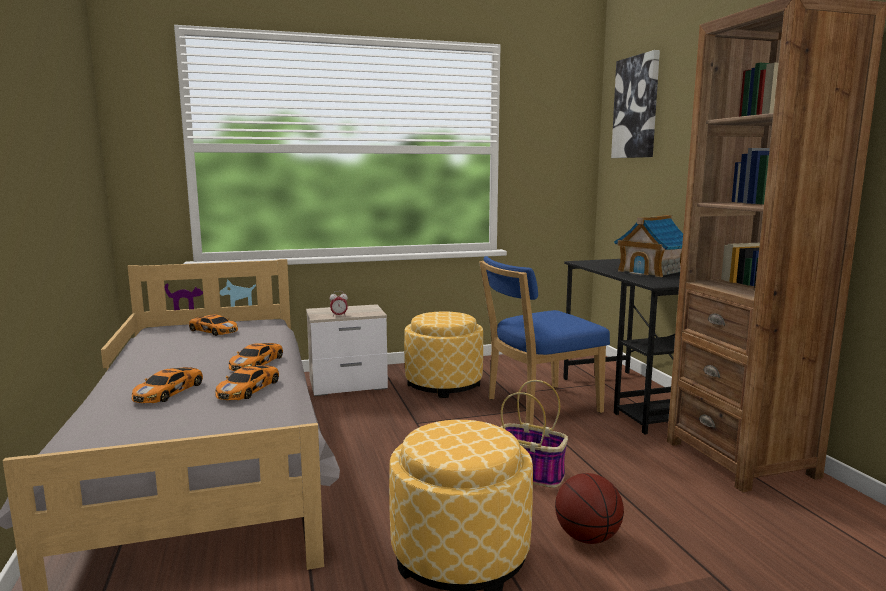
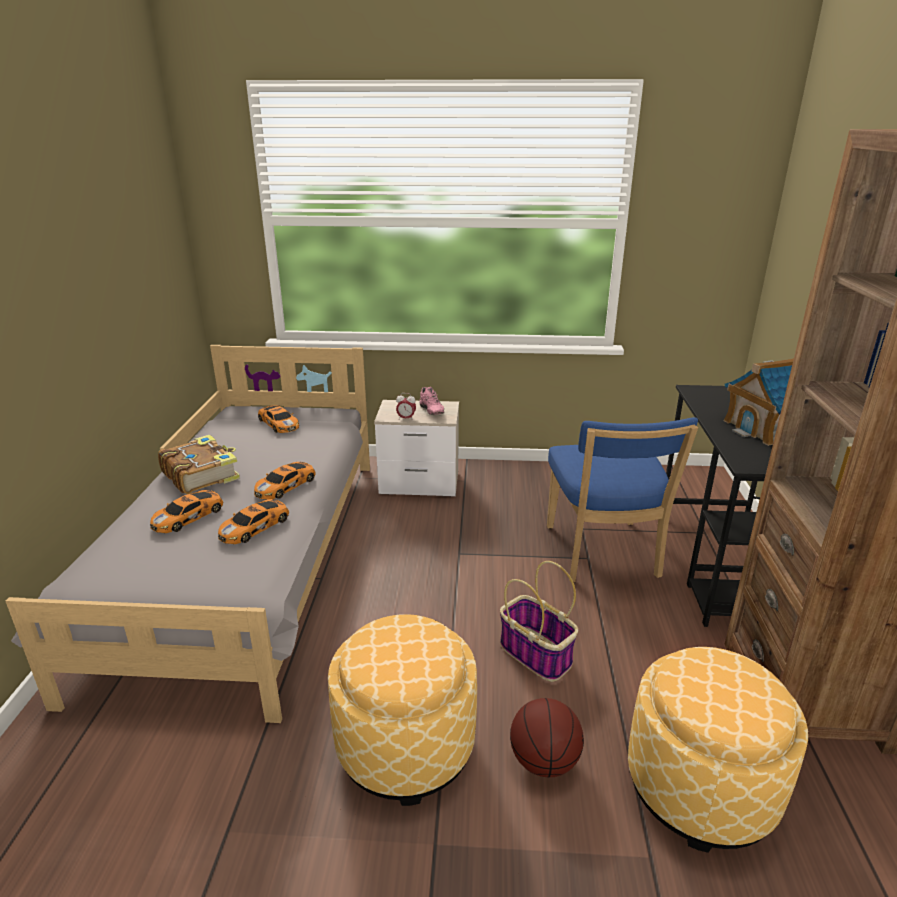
camera: 20 degrees right, 15 degrees up
ottoman [404,312,483,398] -> ottoman moved to [628,647,808,853]
blue chair [479,256,610,425] -> blue chair turned 90 degrees counterclockwise [547,417,698,582]
picture [611,50,660,158] -> none
none -> book [158,435,240,494]
none -> pink shoe [420,387,444,415]

